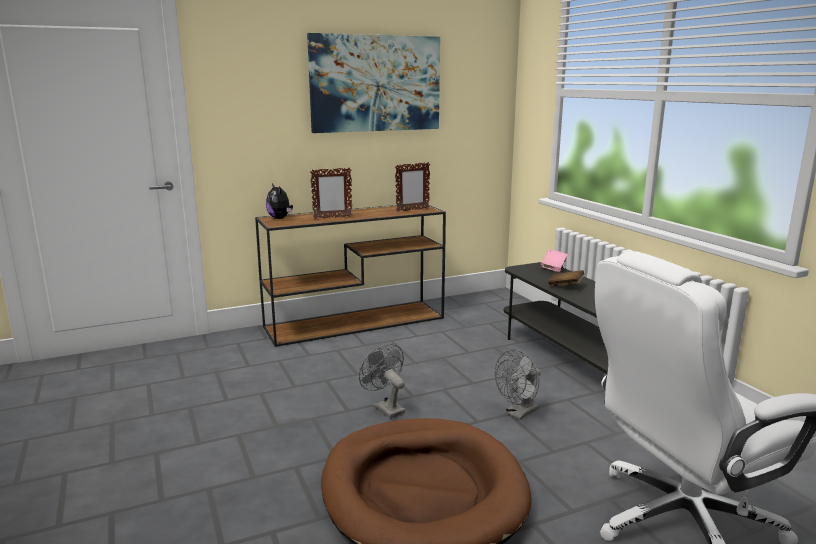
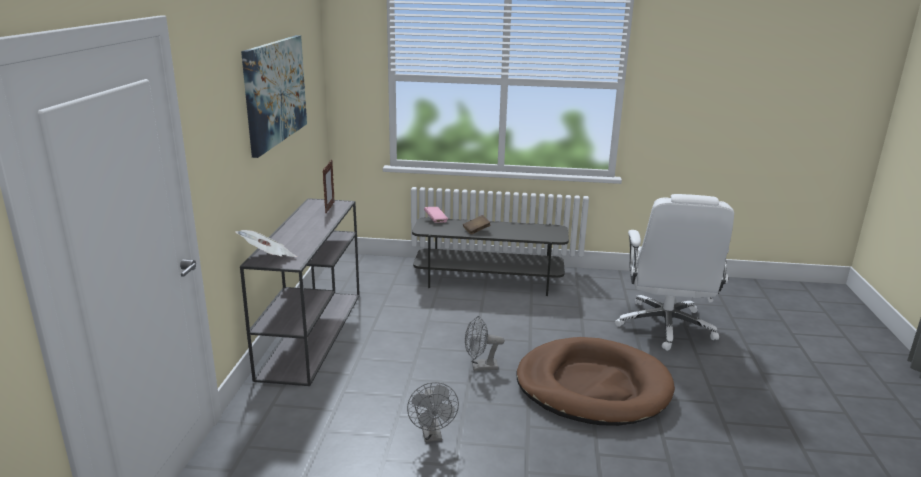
camera: 60 degrees left, 5 degrees up
brown console table [255,205,446,347] -> grey console table [240,198,360,386]
plush toy [266,184,293,219] -> newspaper [235,230,298,257]
picture frame [310,168,352,219] -> none
grey fan [495,349,541,420] -> grey fan moved to [407,382,459,442]

